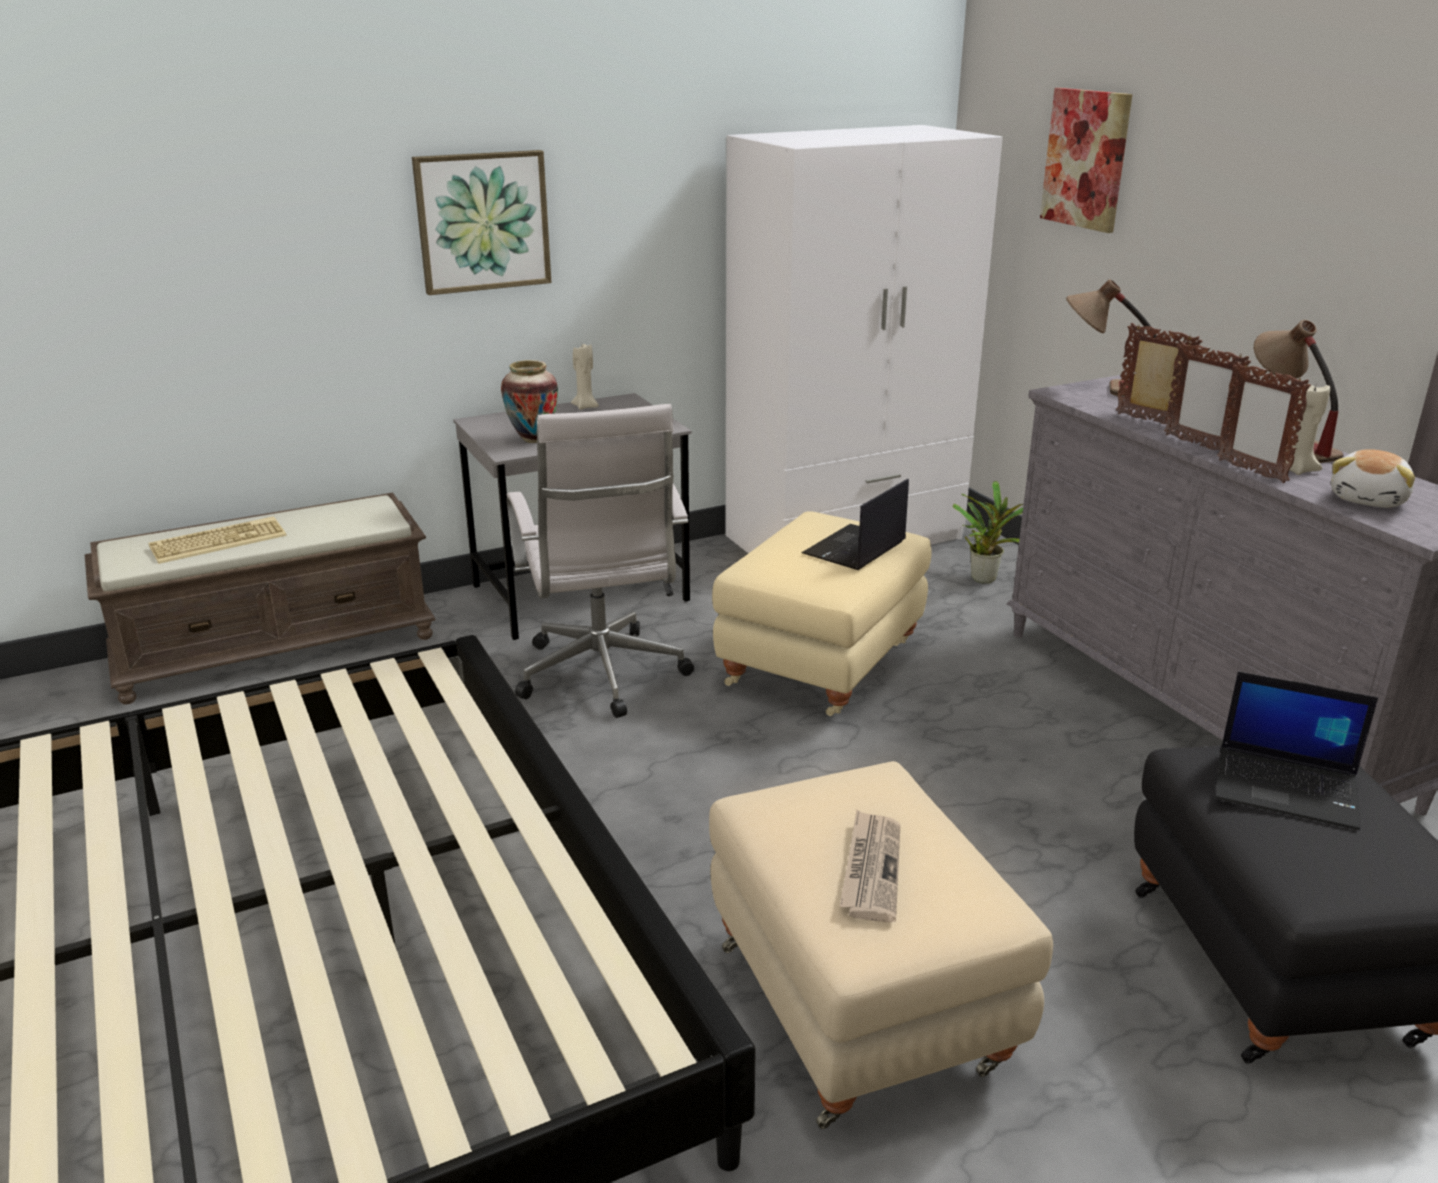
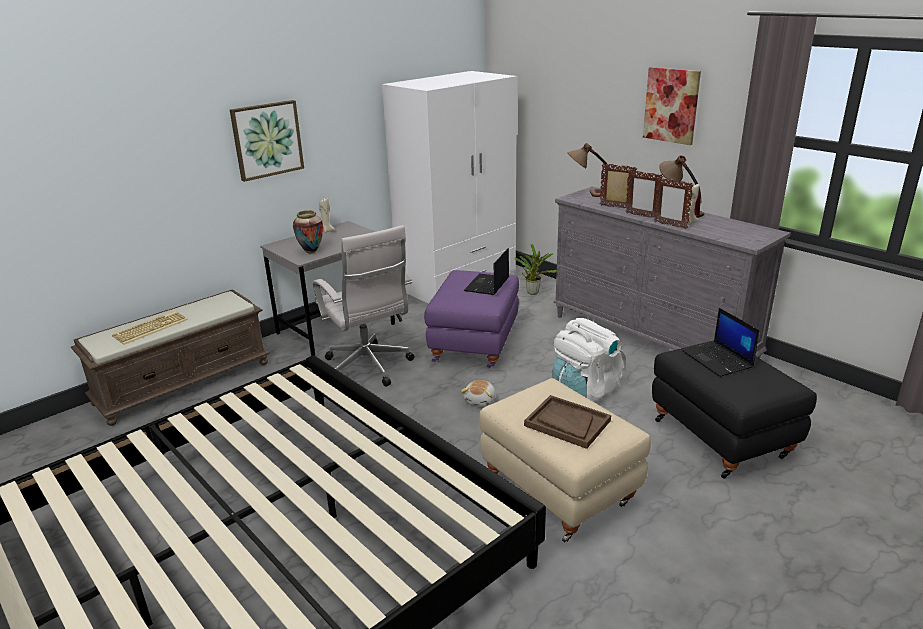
camera: 15 degrees left, 0 degrees up
beige ottoman [712,511,931,716] -> purple ottoman [424,270,519,368]
newspaper [840,810,900,922] -> brown tray [524,395,611,449]
picture [1040,88,1132,233] -> picture moved to [643,67,701,145]
laptop [1215,671,1378,830] -> laptop turned 60 degrees clockwise [683,308,759,377]
plush toy [1331,449,1415,508] -> plush toy moved to [461,380,496,407]
none -> white backpack [552,318,626,401]

